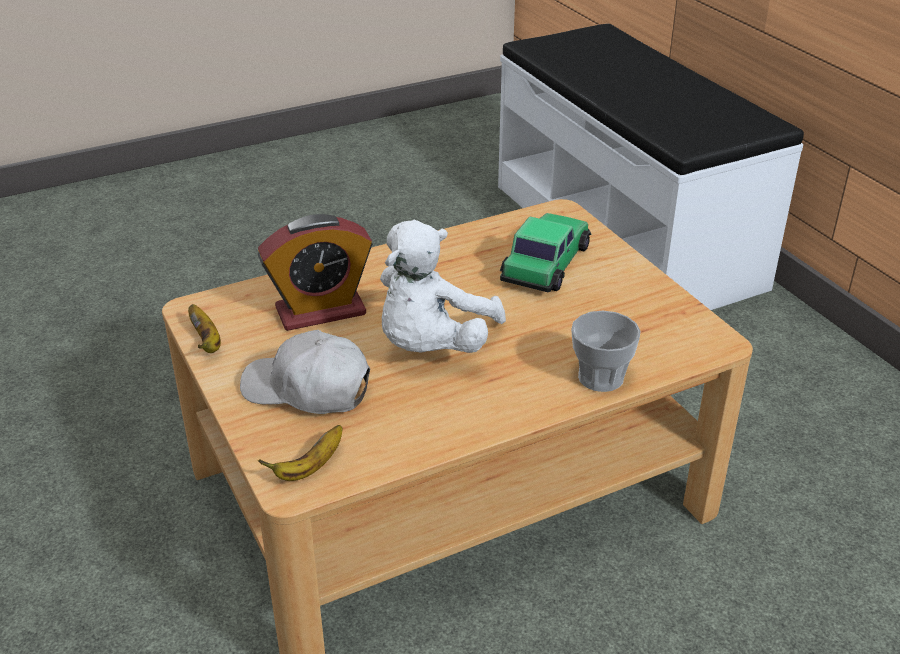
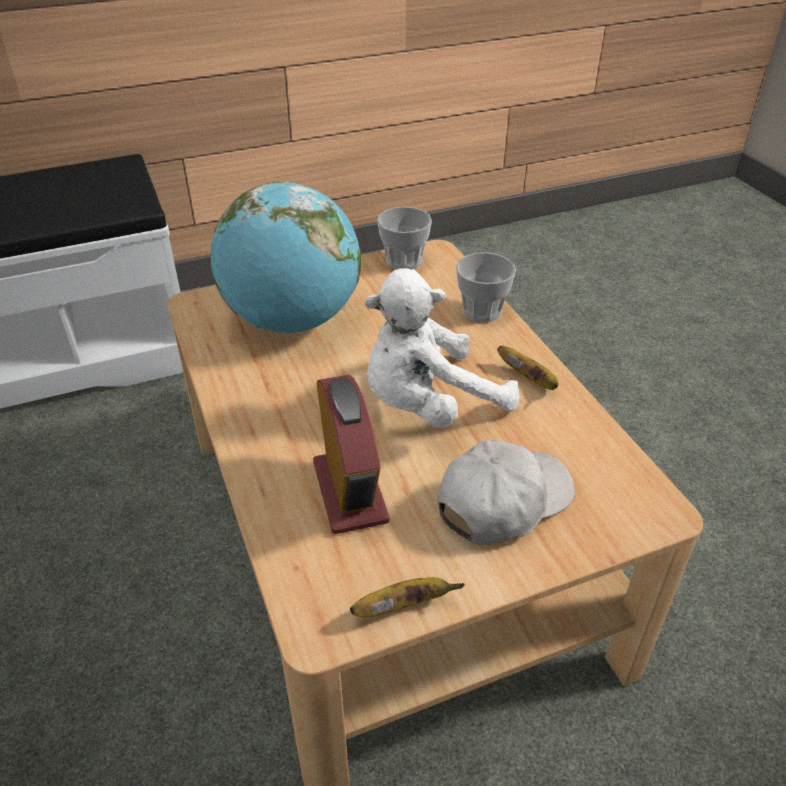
camera: 85 degrees left, 5 degrees up
white cap [240,330,370,414] -> white cap turned 150 degrees counterclockwise [438,440,575,545]
banana [258,425,342,481] -> banana moved to [497,346,559,390]
white plush toy [380,219,506,353] -> white plush toy turned 120 degrees clockwise [364,268,520,428]
toy car [500,213,591,292] -> globe [210,182,361,333]
none -> cup [377,207,432,270]

